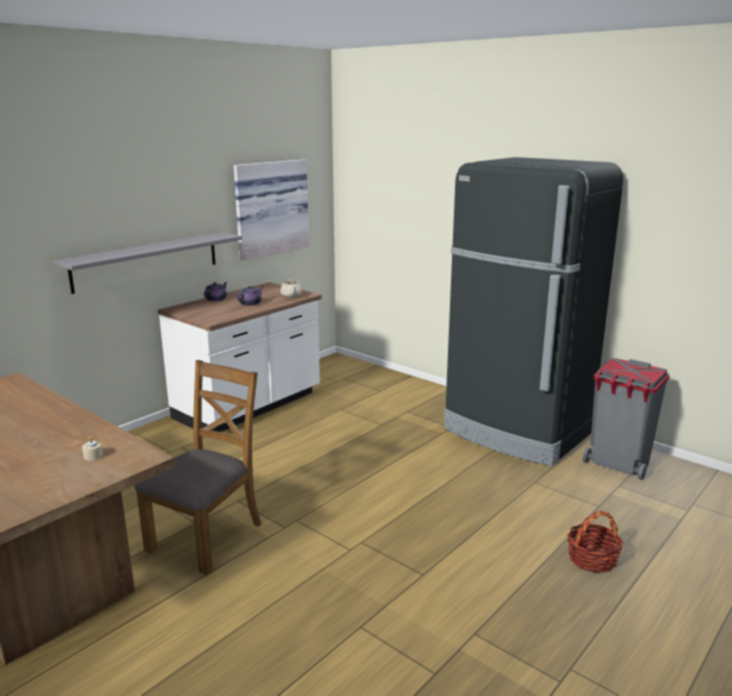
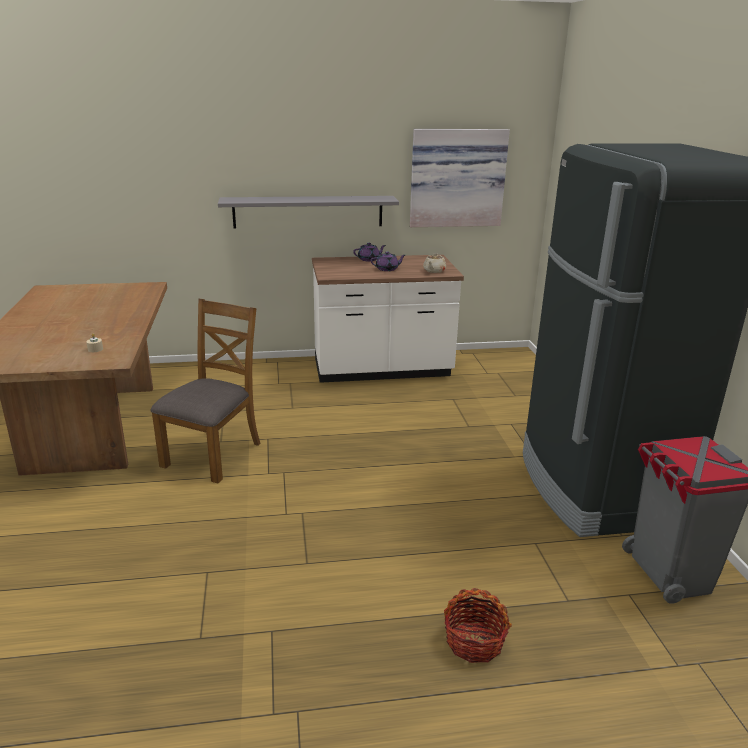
camera: 40 degrees right, 5 degrees up
brown chair [135,360,262,575] -> brown chair turned 45 degrees counterclockwise [150,299,261,483]

